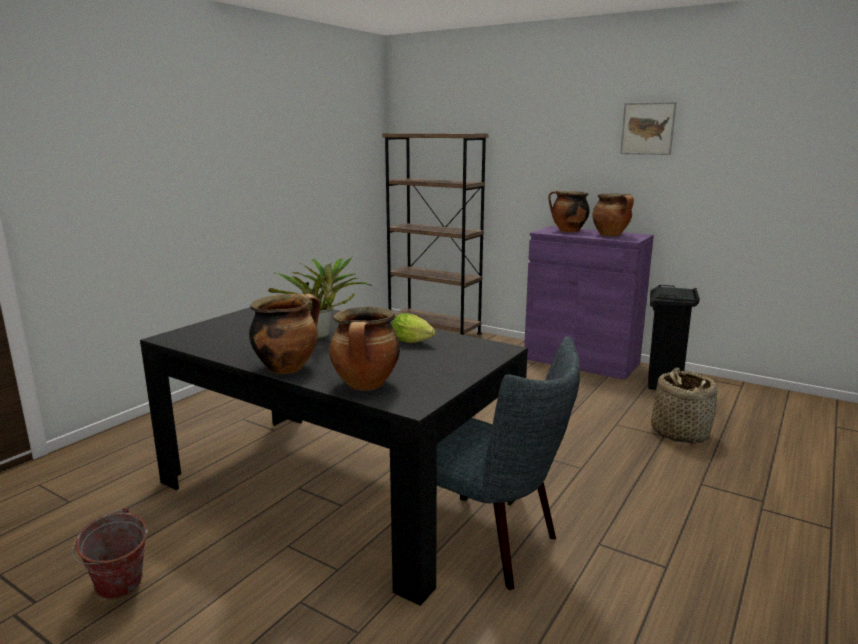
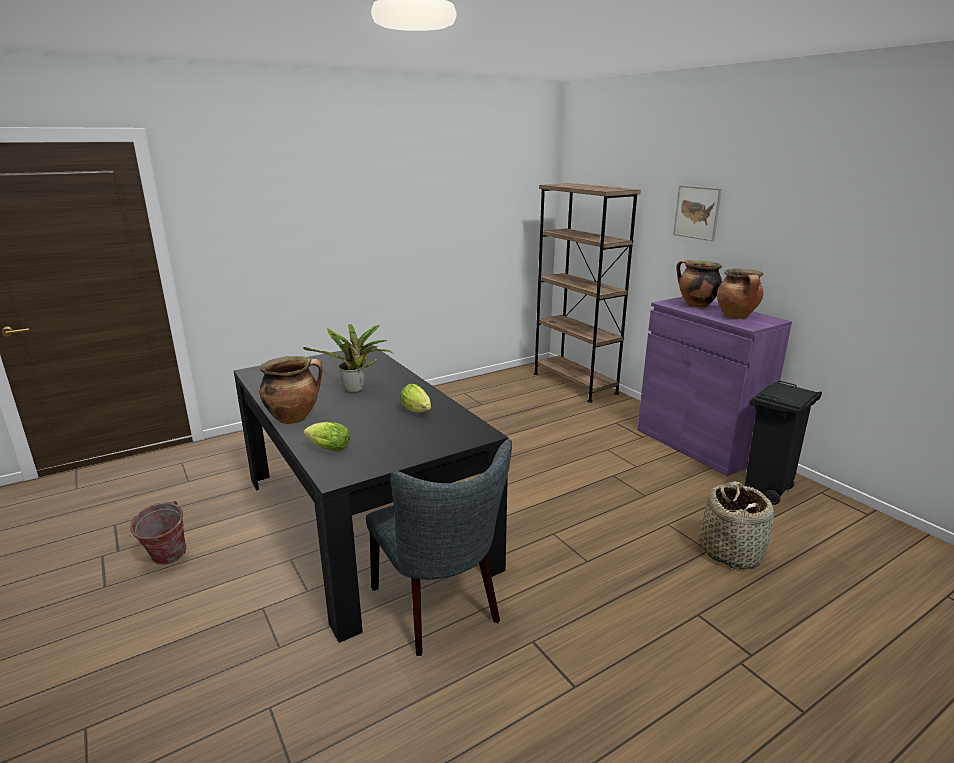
camera: 25 degrees right, 5 degrees up
cooking pot [329,307,400,391] -> lettuce [303,422,350,452]
picture [620,102,677,155] -> picture moved to [673,185,722,241]

